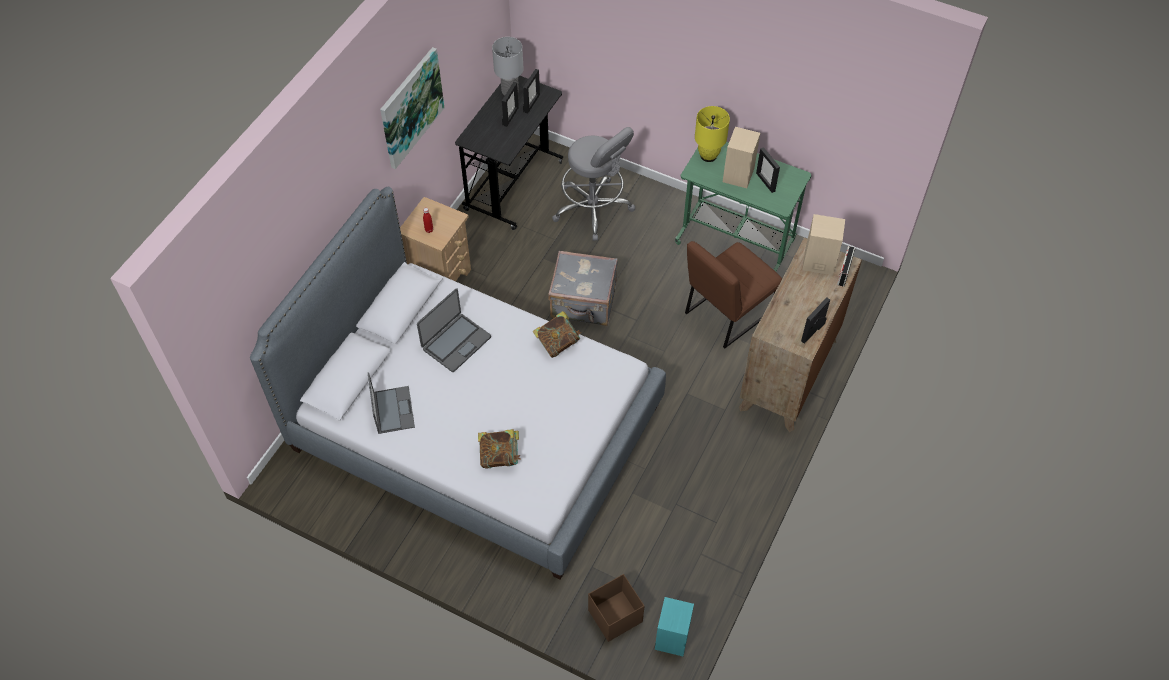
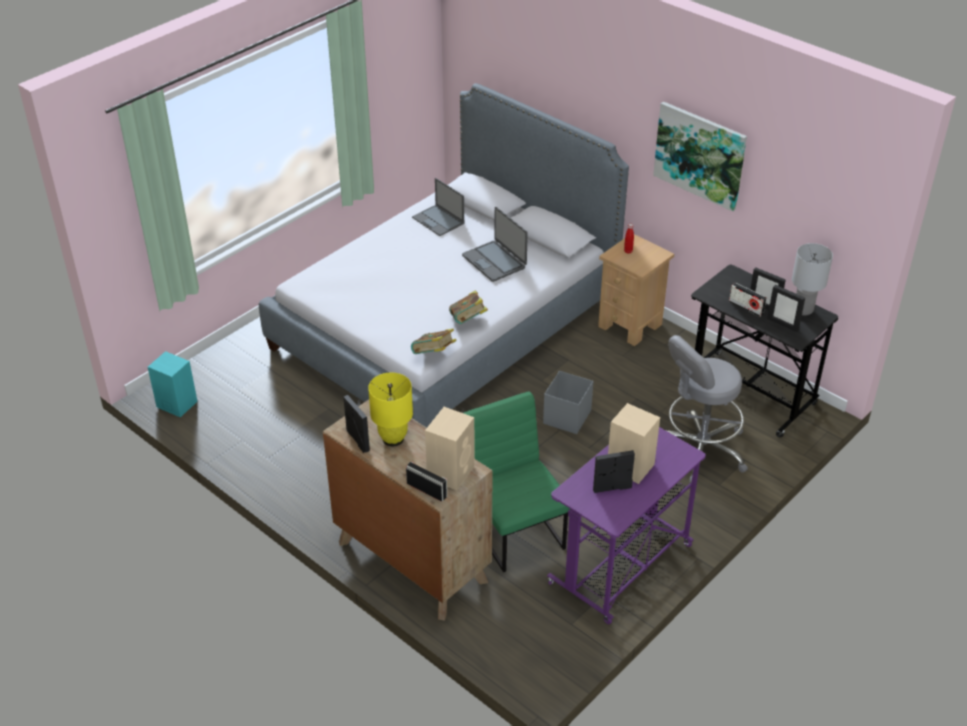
camera: 105 degrees right, 15 degrees down
laptop [368,372,415,434] -> laptop turned 45 degrees clockwise [412,178,464,236]
book [478,429,521,469] -> book moved to [411,328,457,354]
grey suitcase [548,251,618,326] -> grey storage box [543,371,593,434]
brown storage box [588,574,644,642] -> none
green desk [675,142,811,272] -> purple desk [547,427,706,624]
brown chair [685,241,782,349] -> green chair [464,391,570,572]
yellow table lamp [695,106,730,162] -> yellow table lamp moved to [368,373,413,446]
none -> radio [729,283,767,317]

